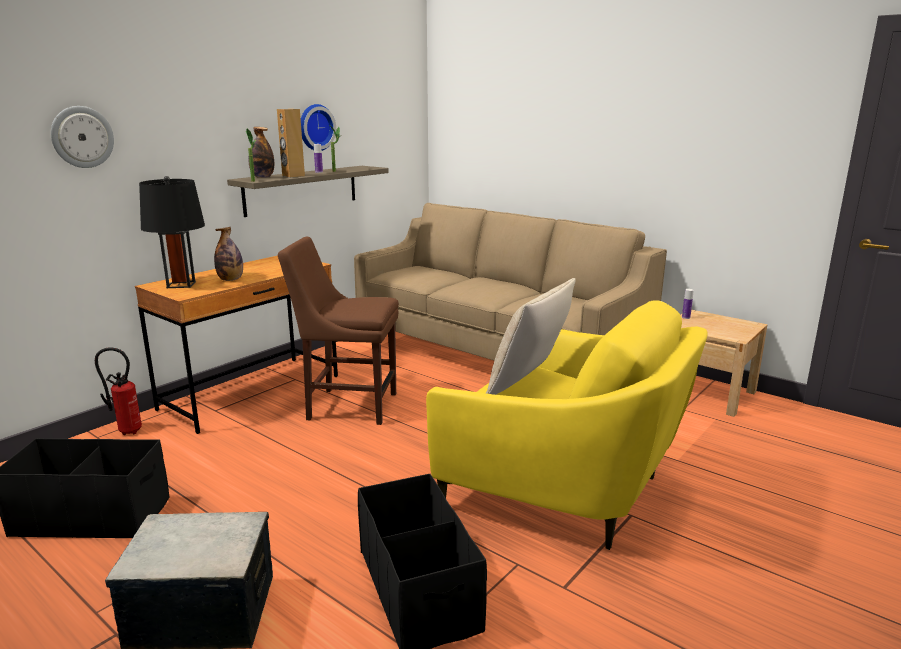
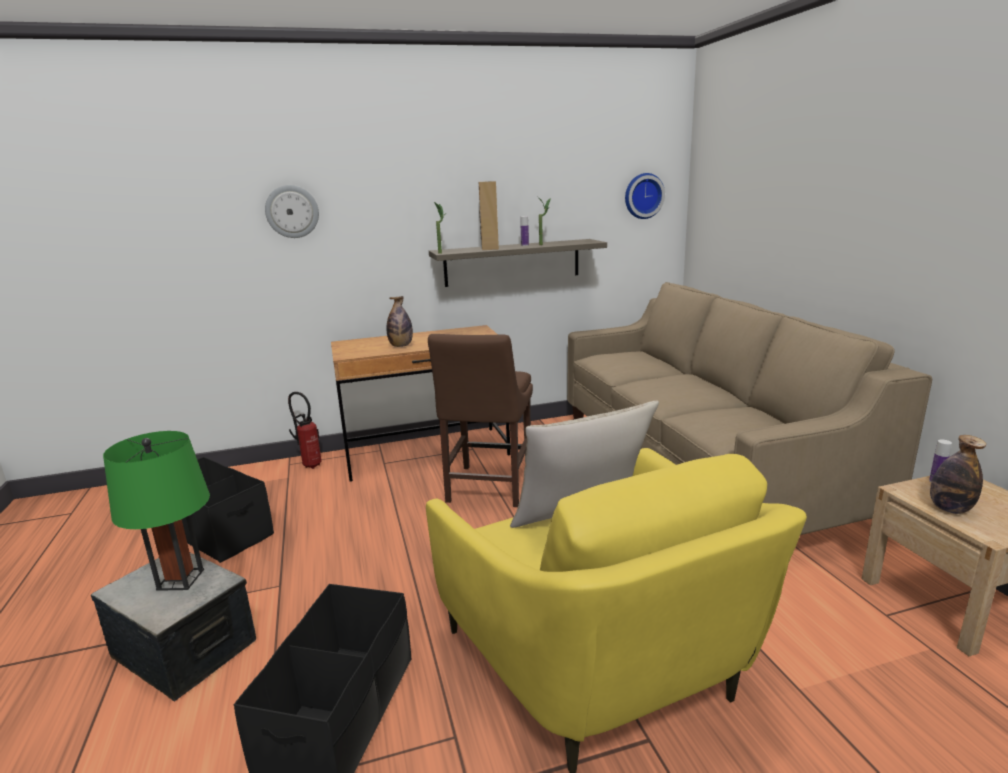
camera: 35 degrees right, 0 degrees up
black table lamp [139,176,205,288] -> none
bottle [248,127,274,178] -> bottle moved to [930,435,986,514]
brown chair [278,237,399,425] -> brown chair turned 120 degrees counterclockwise [428,334,533,507]
wall clock [301,104,336,151] -> wall clock moved to [625,173,665,219]
none -> green table lamp [103,431,210,591]

